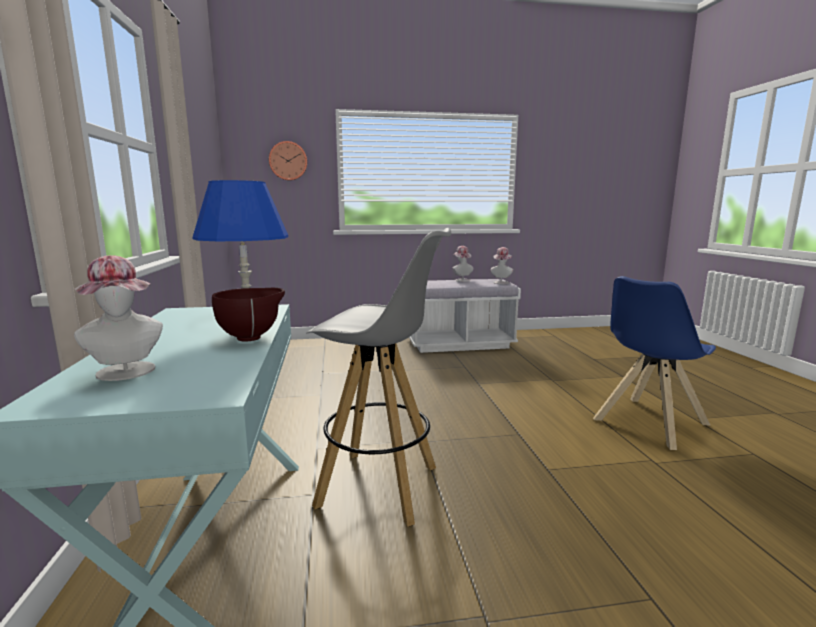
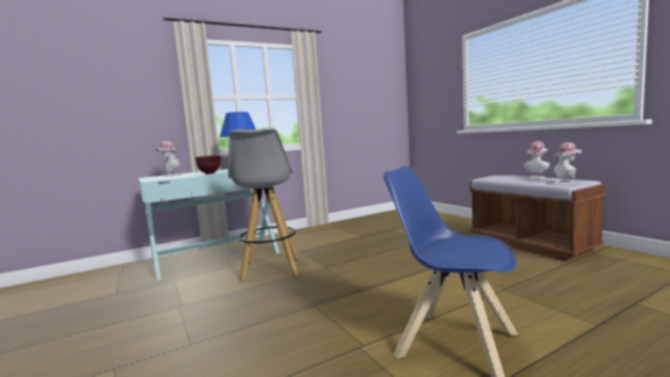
camera: 70 degrees right, 5 degrees down
wall clock [269,141,308,180] -> none
white bench [409,279,521,353] -> brown bench [470,175,606,261]

